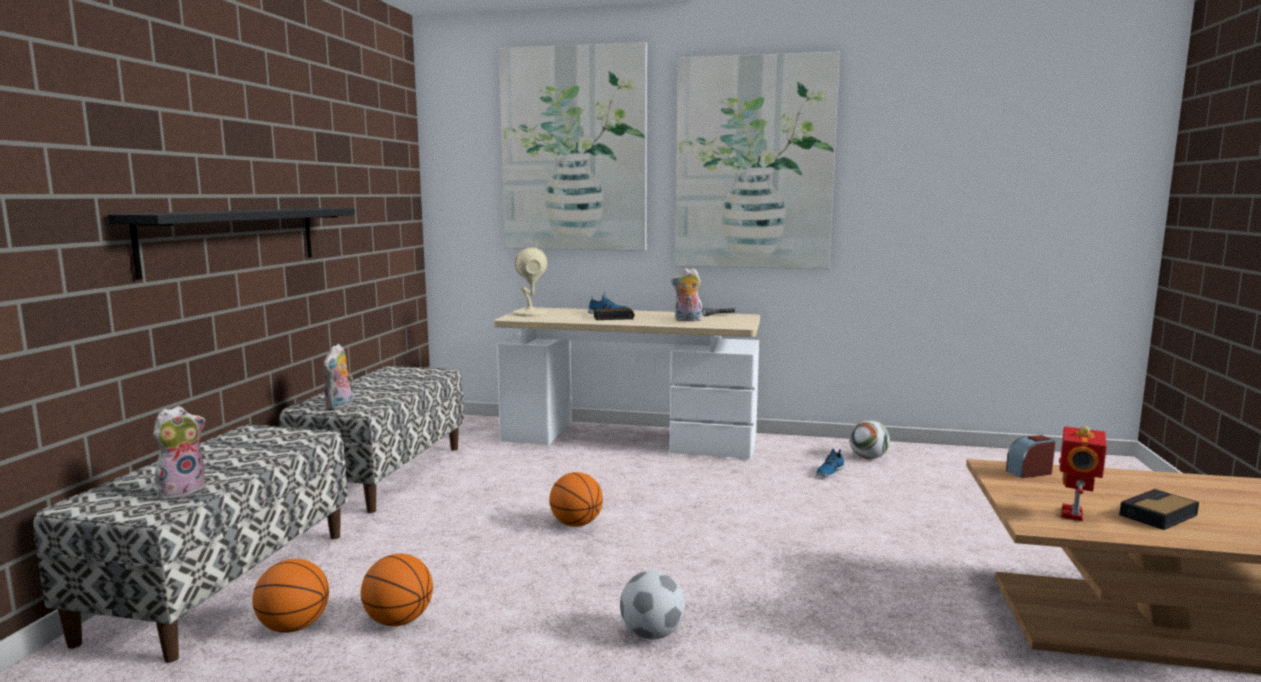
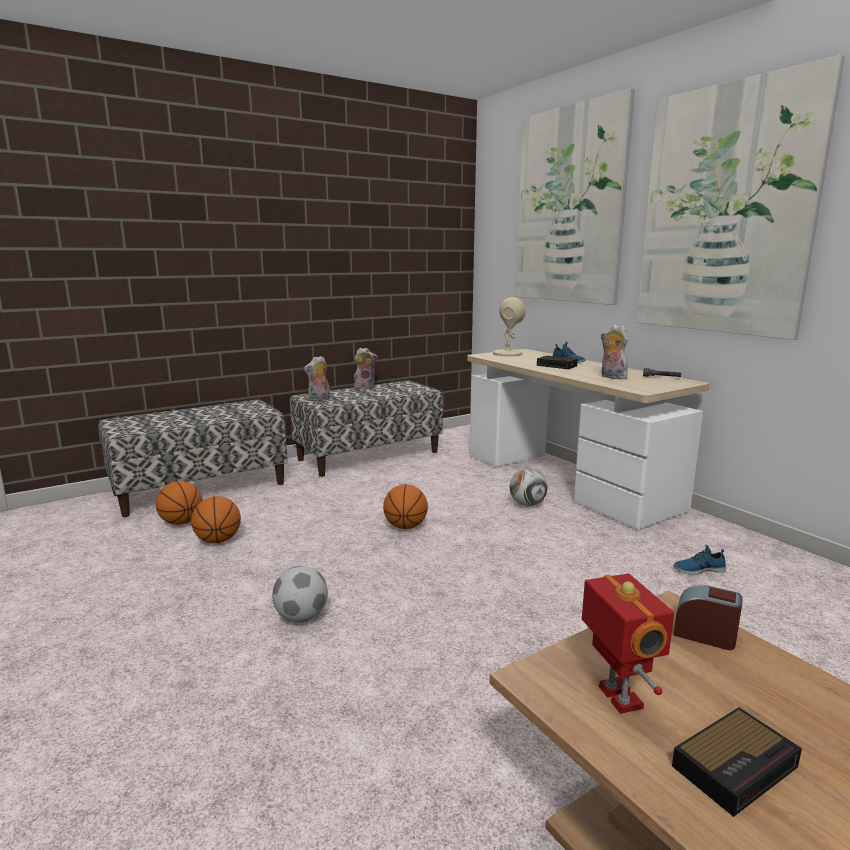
camera: 45 degrees right, 5 degrees up
black shelf [107,208,355,280] -> none
plush toy [153,406,206,501] -> plush toy moved to [354,348,378,389]
football [849,420,890,459] -> football moved to [510,469,547,506]
toy robot [1059,426,1107,521] -> toy robot turned 90 degrees clockwise [582,573,674,714]
alarm clock [1119,489,1199,530] -> alarm clock turned 135 degrees clockwise [672,707,802,817]

